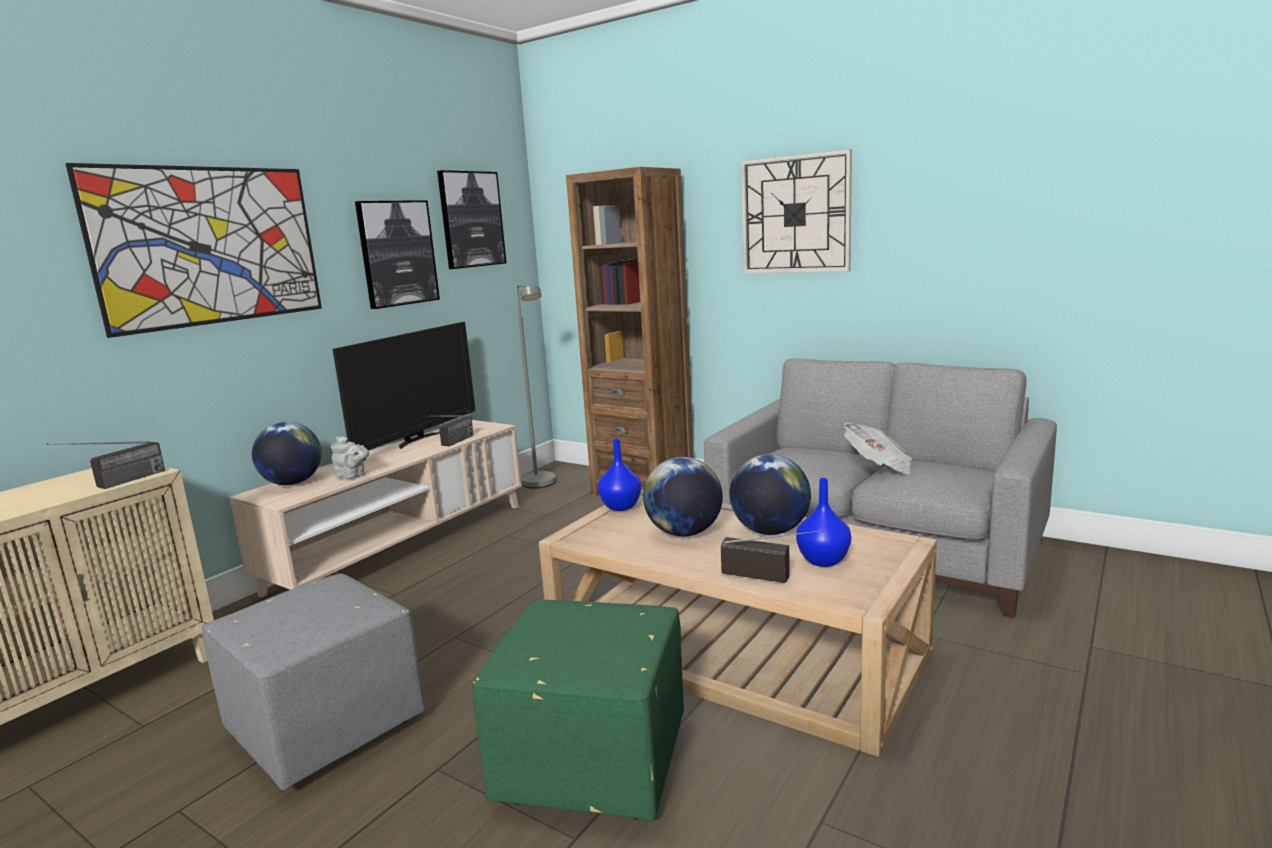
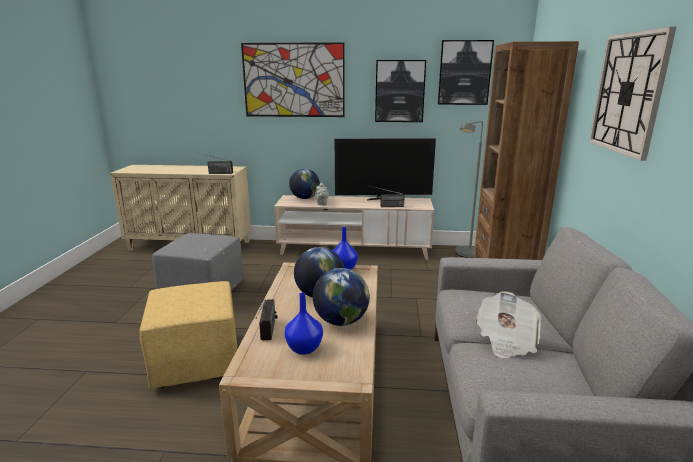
camera: 60 degrees right, 5 degrees up
green ottoman [472,600,684,821] -> yellow ottoman [139,281,237,389]

